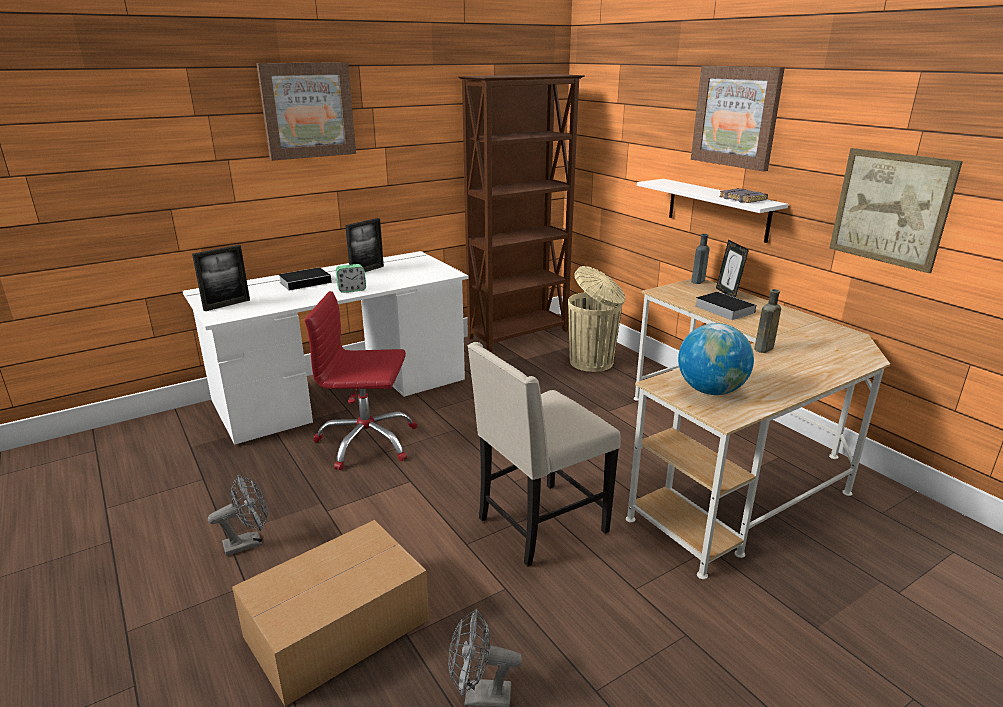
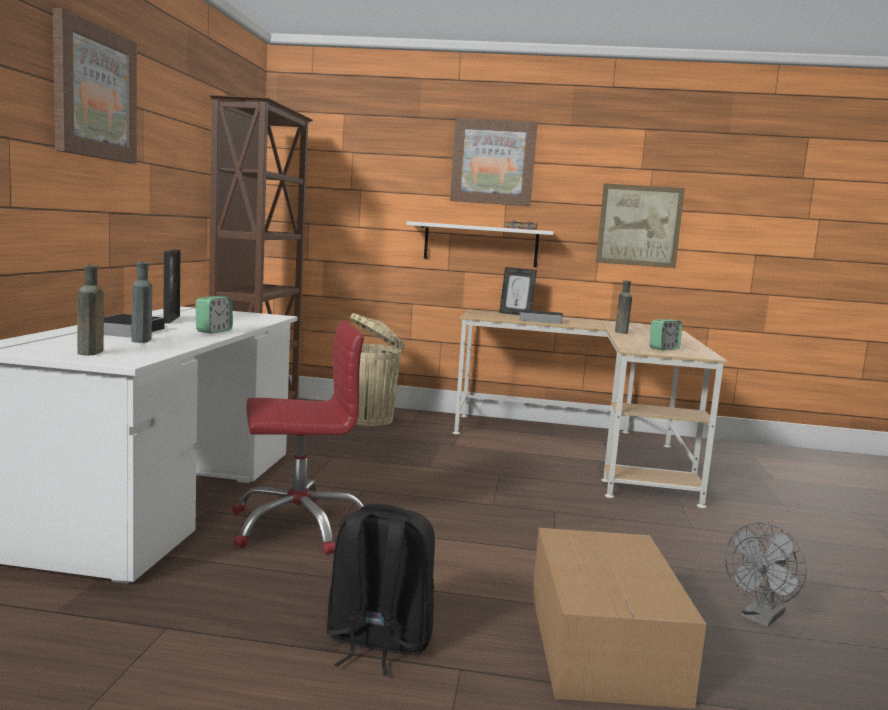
camera: 50 degrees left, 15 degrees down
picture frame [192,245,250,311] -> brown bottle [77,265,104,355]
grey fan [208,475,268,556] -> black backpack [326,504,435,676]
red office chair [304,291,417,470] -> red office chair turned 150 degrees counterclockwise [232,320,364,554]
beige chair [468,342,621,567] -> none
globe [678,323,754,395] -> alarm clock [649,319,682,350]
grey bottle [691,234,709,284] -> grey bottle moved to [132,262,152,343]

